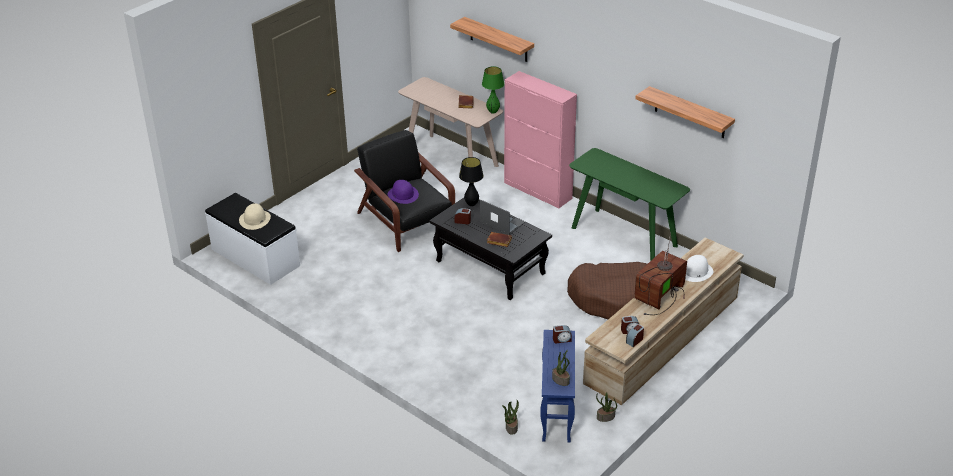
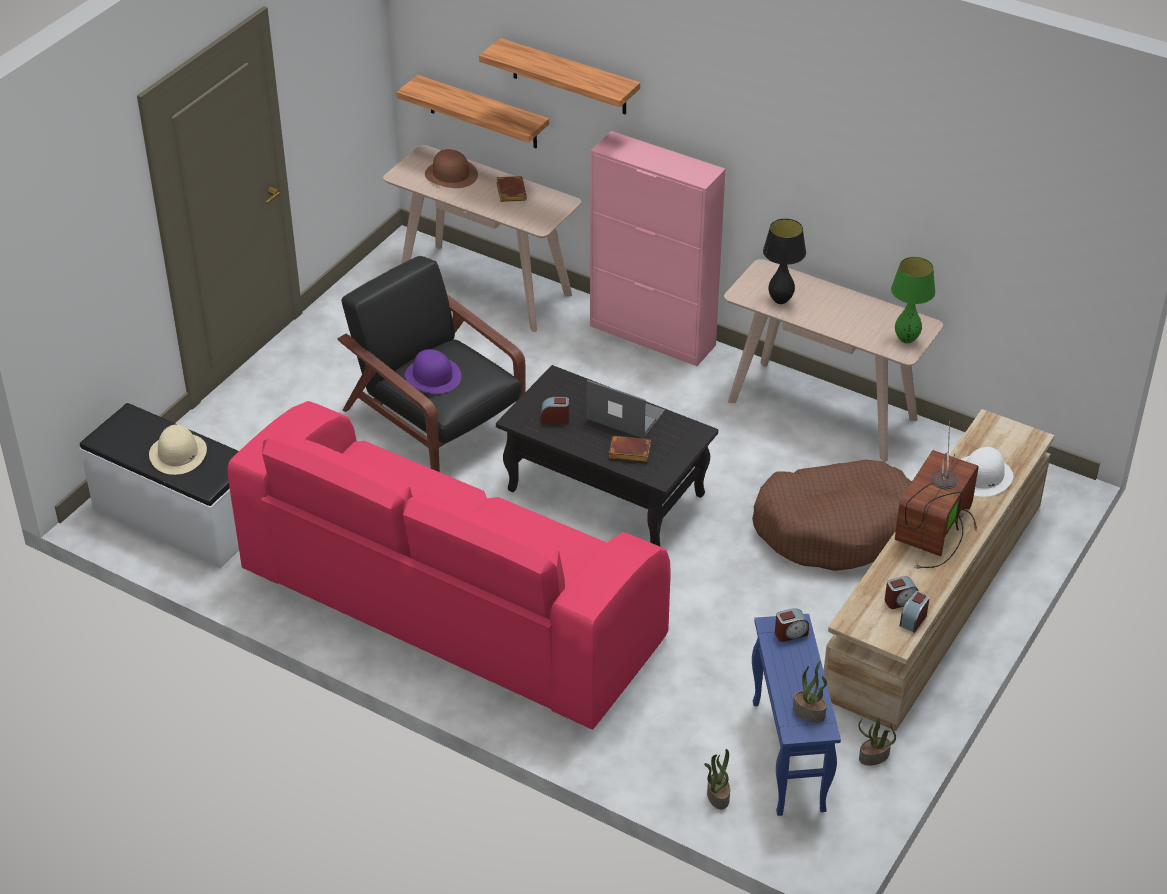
camera: 10 degrees left, 5 degrees up
black table lamp [459,157,484,206] -> black table lamp moved to [763,219,806,304]
green table lamp [482,67,504,114] -> green table lamp moved to [891,257,936,343]
green console table [569,148,690,261] -> beige console table [724,259,943,462]
shelf [635,86,735,138] -> shelf moved to [396,75,549,149]
none -> pink sofa [227,401,671,729]
none -> brown hat [425,149,478,188]

